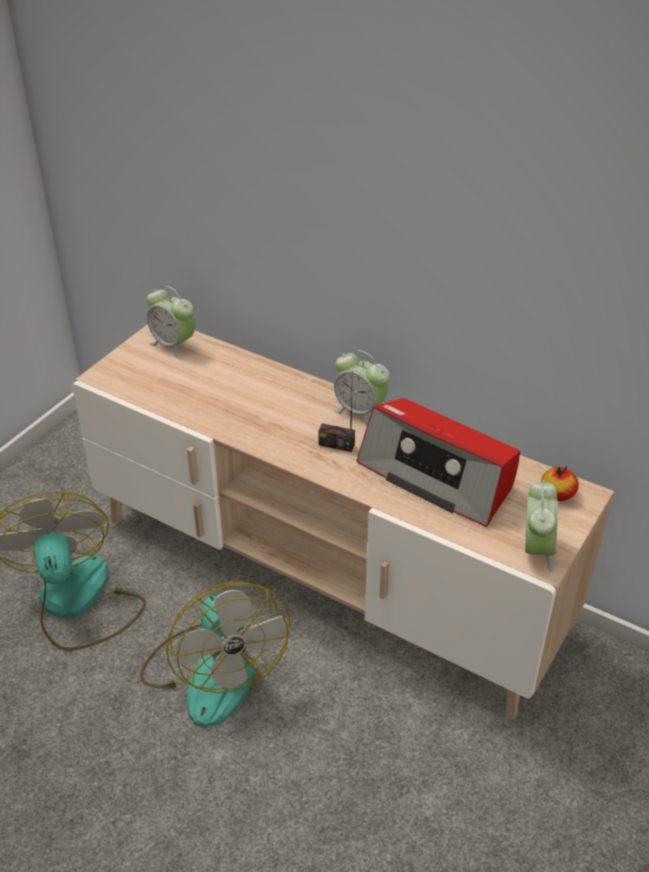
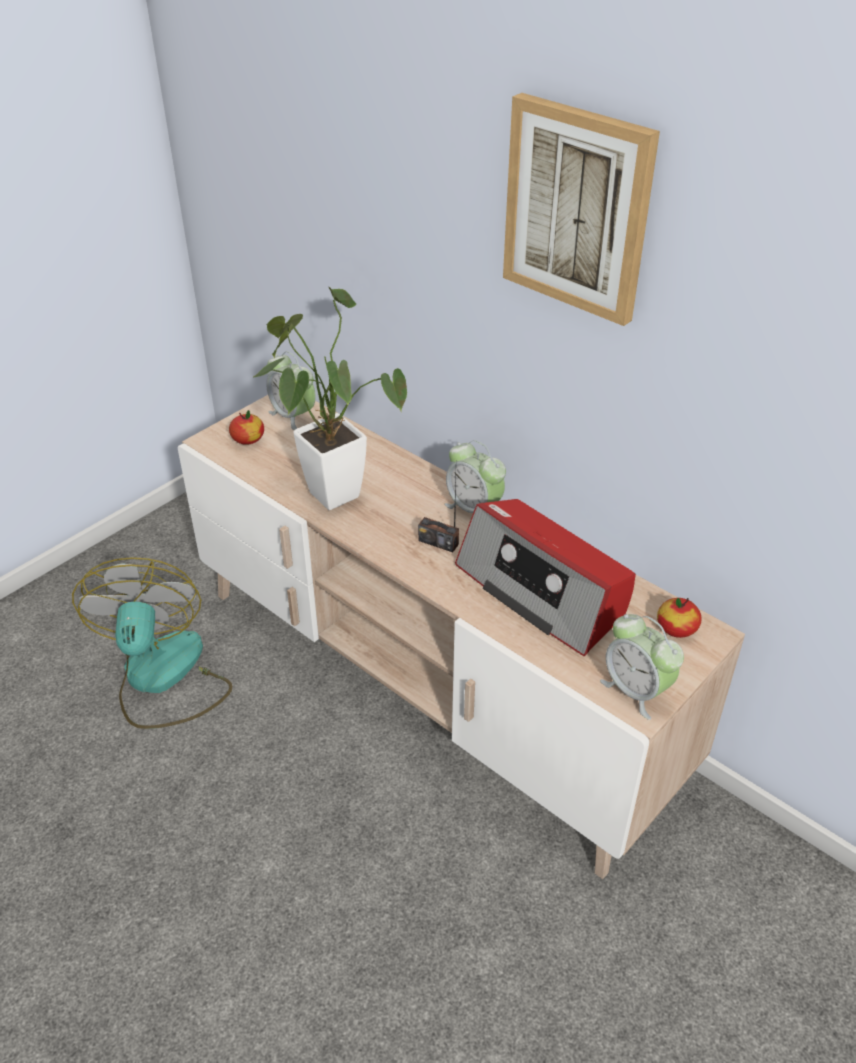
camera: 10 degrees right, 0 degrees up
fan [140,582,291,727] -> none
alarm clock [525,480,558,573] -> alarm clock turned 120 degrees clockwise [600,614,684,720]
none -> apple [229,410,264,445]
none -> potted plant [253,287,407,510]
none -> picture [503,93,660,326]

